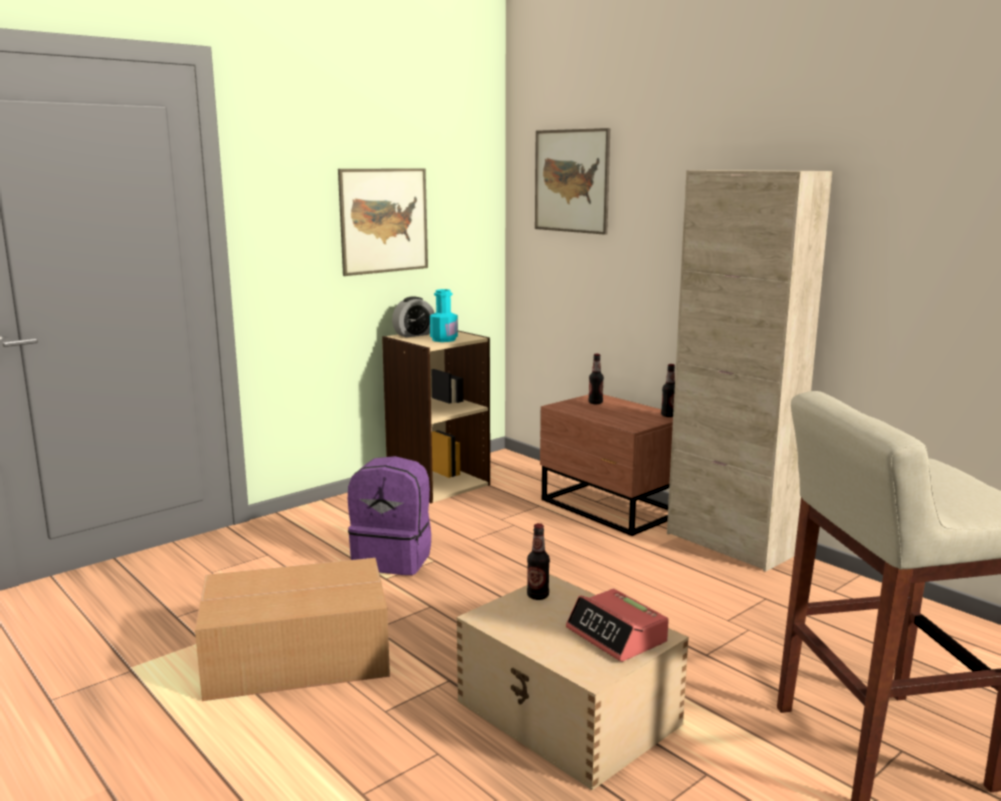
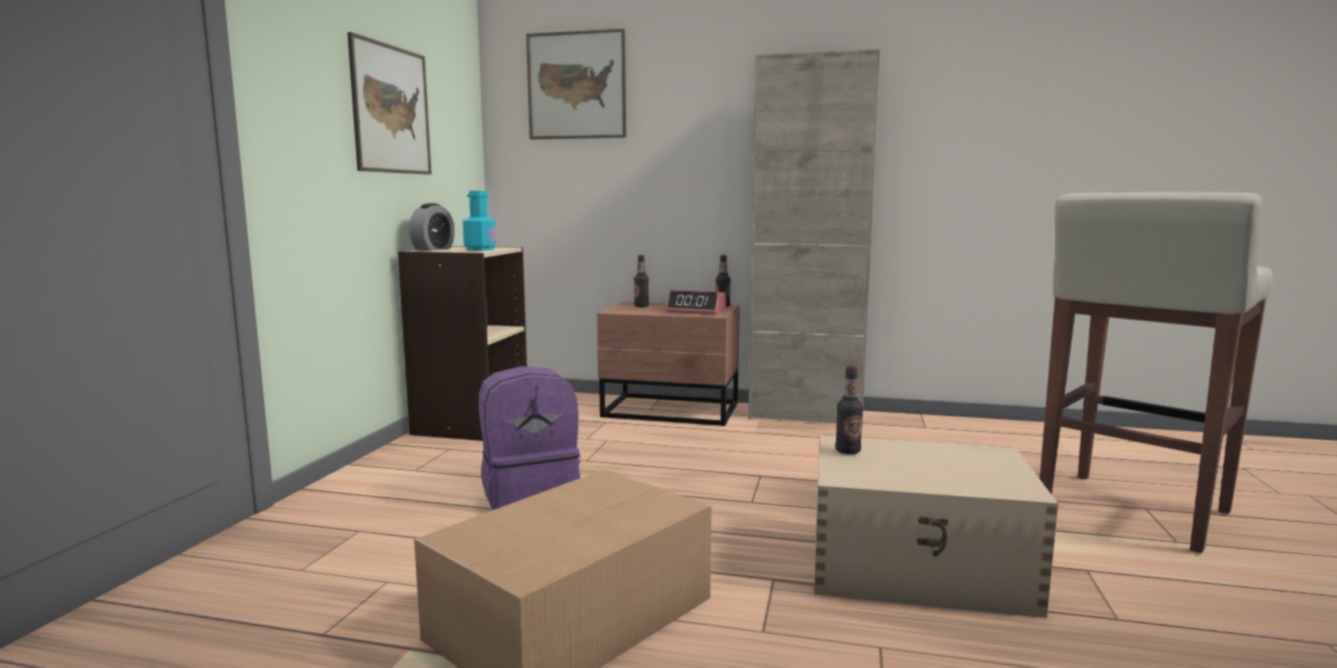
camera: 35 degrees left, 5 degrees down
alarm clock [566,589,669,662] -> alarm clock moved to [666,290,726,314]

